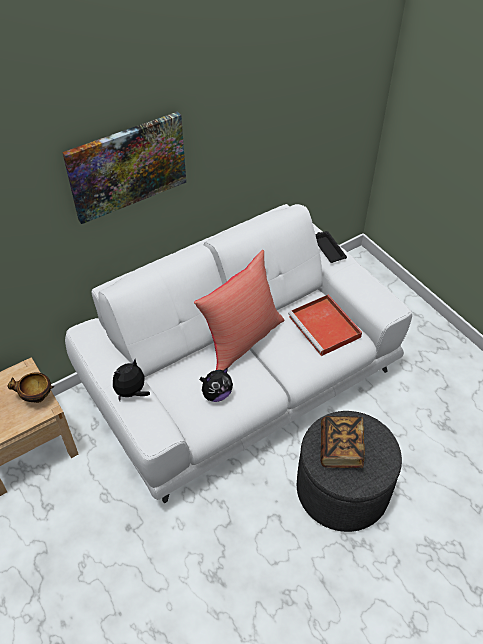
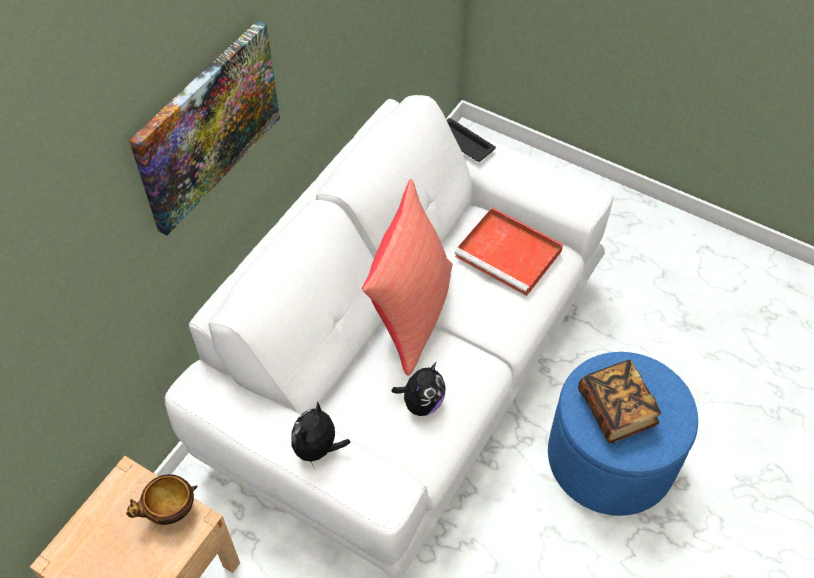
camera: 25 degrees left, 5 degrees up
grey ottoman [297,411,402,532] -> blue ottoman [548,352,698,516]

